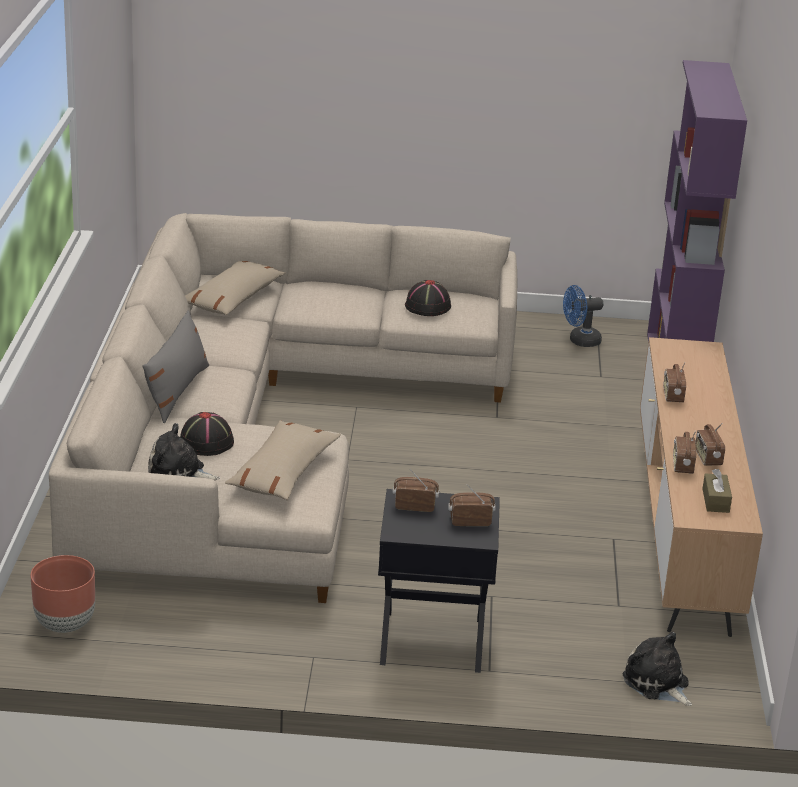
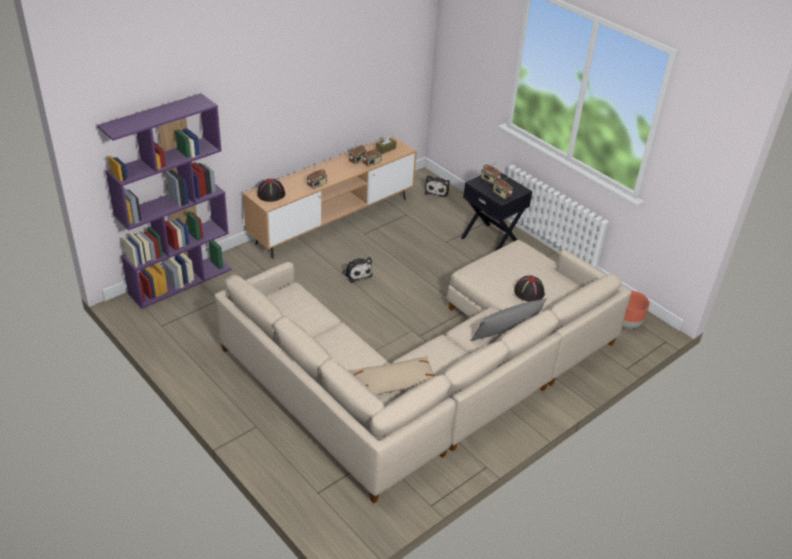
camera: 135 degrees left, 10 degrees up
plush toy [148,423,220,480] -> plush toy moved to [342,257,372,283]
beige pillow [225,420,341,500] -> none
black hat [405,280,451,316] -> black hat moved to [257,179,285,202]
blue fan [563,285,603,347] -> none

